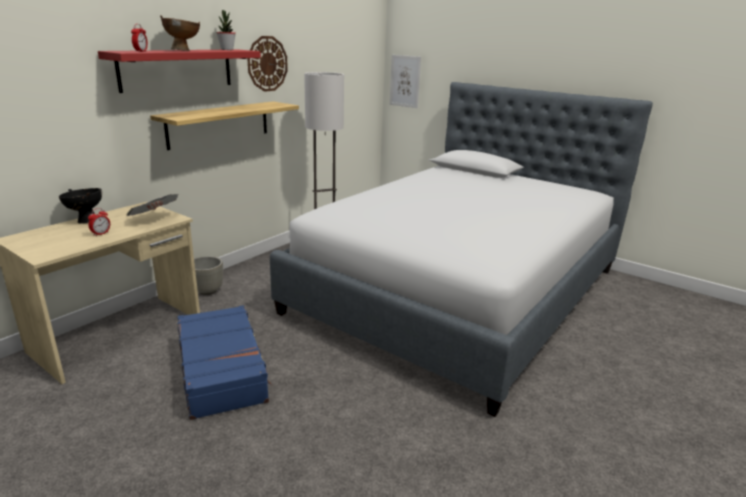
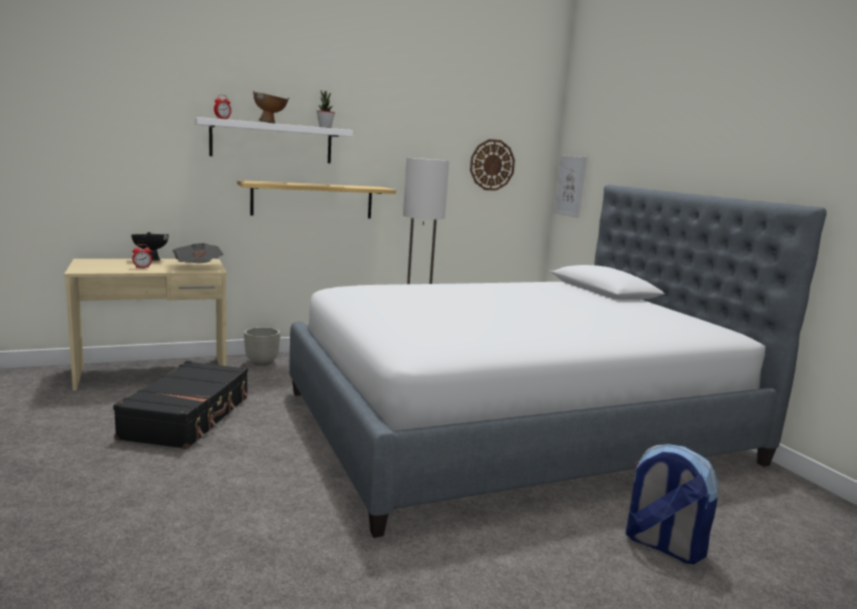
camera: 30 degrees right, 10 degrees down
red shelf [98,49,261,93] -> white shelf [195,117,353,163]
blue suitcase [177,305,272,420] -> black suitcase [113,361,248,449]
wall clock [247,36,288,92] -> wall clock moved to [470,139,515,191]
none -> backpack [626,444,718,564]

